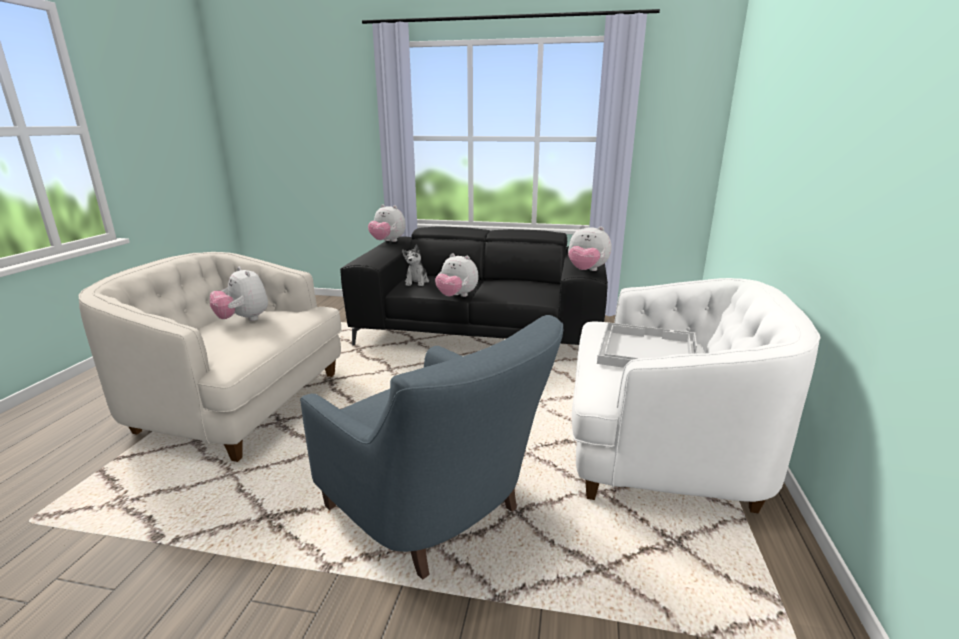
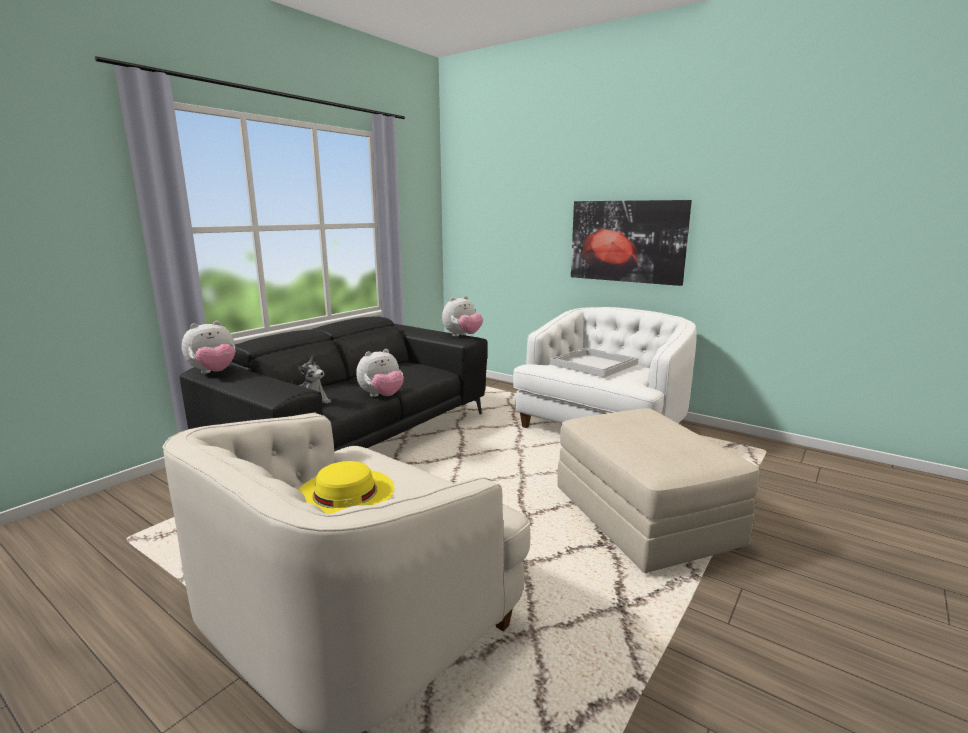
camera: 65 degrees left, 5 degrees down
plush toy [210,267,268,321] -> yellow hat [298,461,394,514]
blue armchair [300,315,564,580] -> beige ottoman [557,408,760,573]
none -> picture [571,200,692,286]

